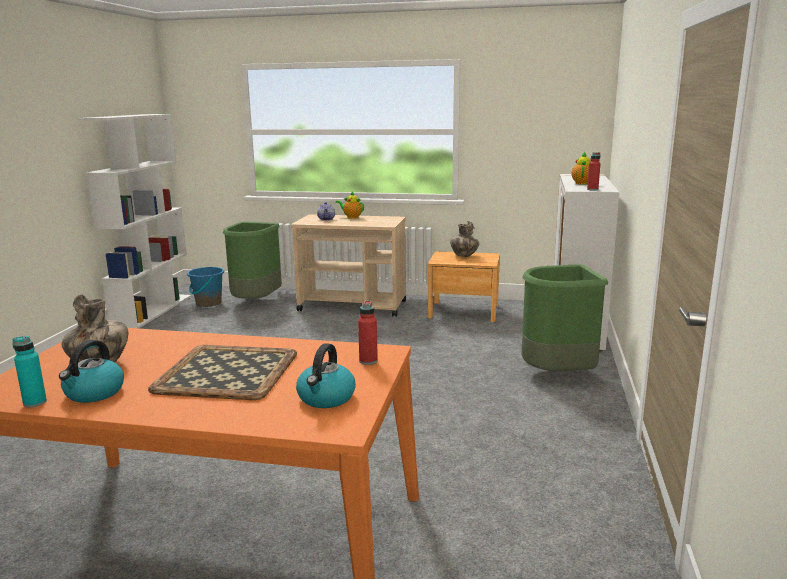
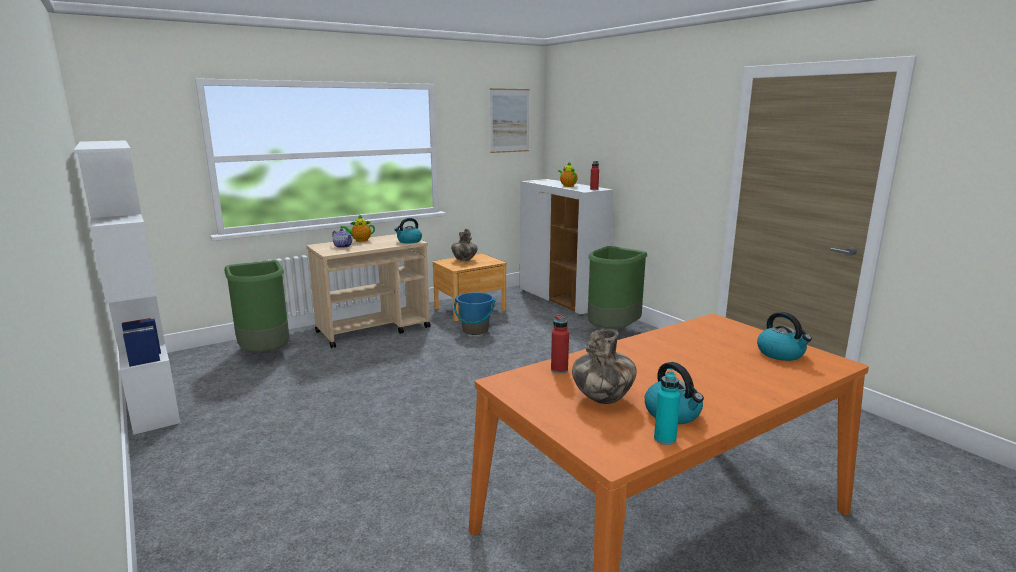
camera: 45 degrees left, 0 degrees up
tray [148,345,297,400] -> none
blue bucket [187,267,224,307] -> blue bucket moved to [454,292,495,335]
red bottle [358,300,378,365] -> red bottle moved to [551,314,569,374]
none -> kettle [394,218,422,243]
none -> picture [490,88,530,153]

